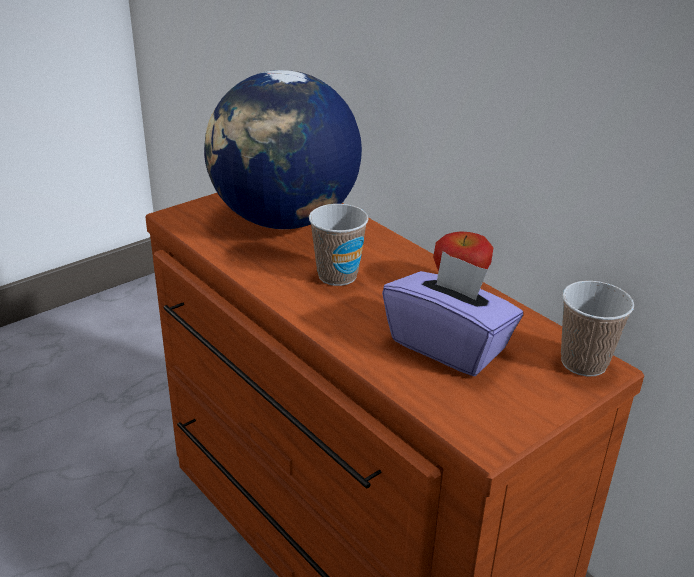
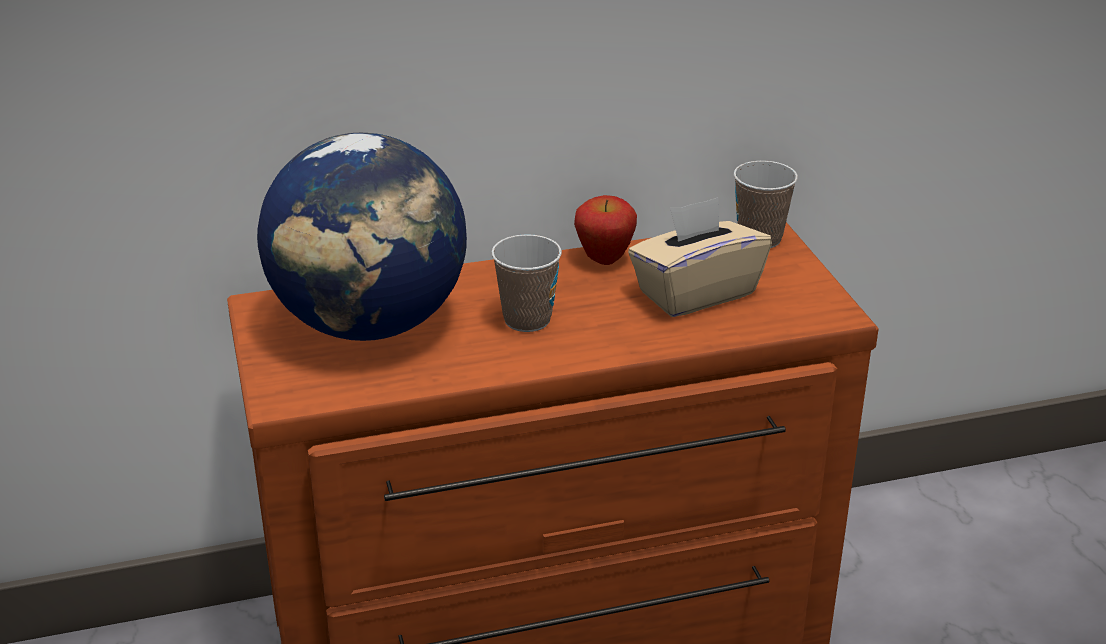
camera: 65 degrees left, 0 degrees up
purple tissue box [382,251,523,376] -> beige tissue box [628,197,772,317]

